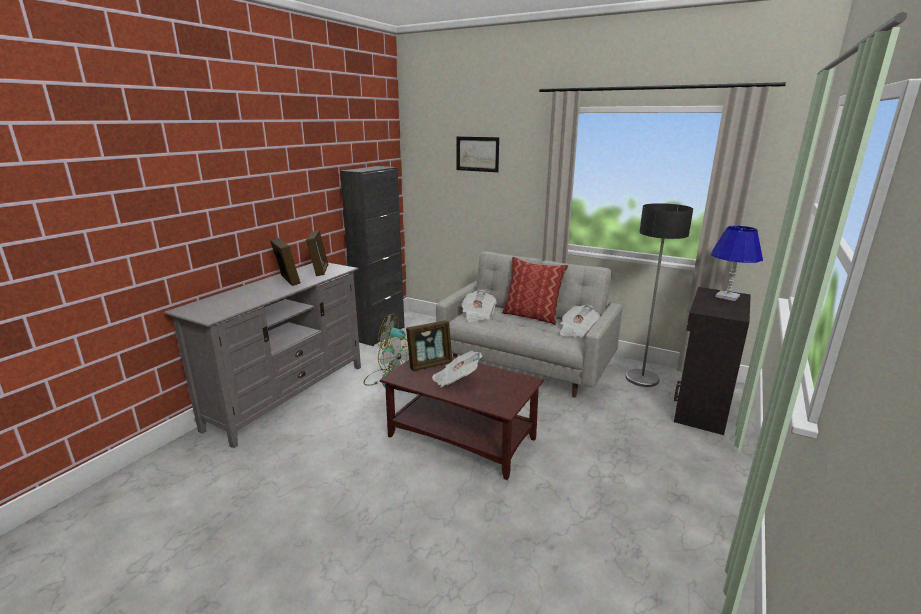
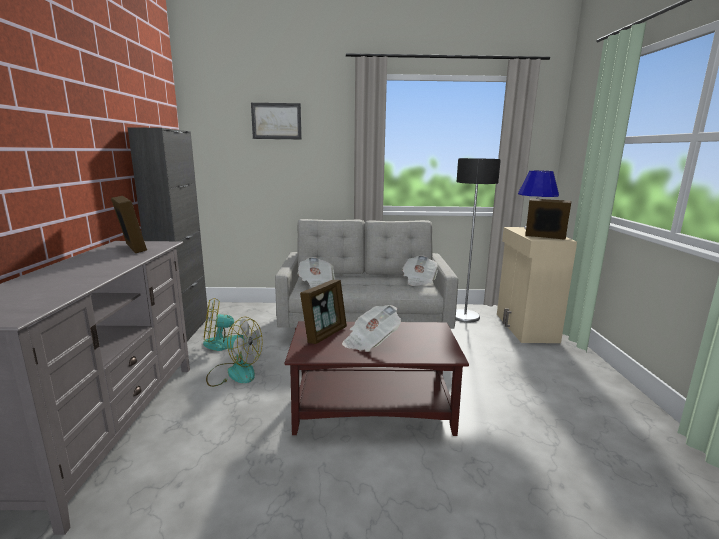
camera: 30 degrees left, 5 degrees down
picture frame [270,238,301,286] -> picture frame moved to [525,198,571,240]
pillow [502,257,569,325] -> none
black cabinet [674,287,751,435] -> beige cabinet [497,227,577,343]

